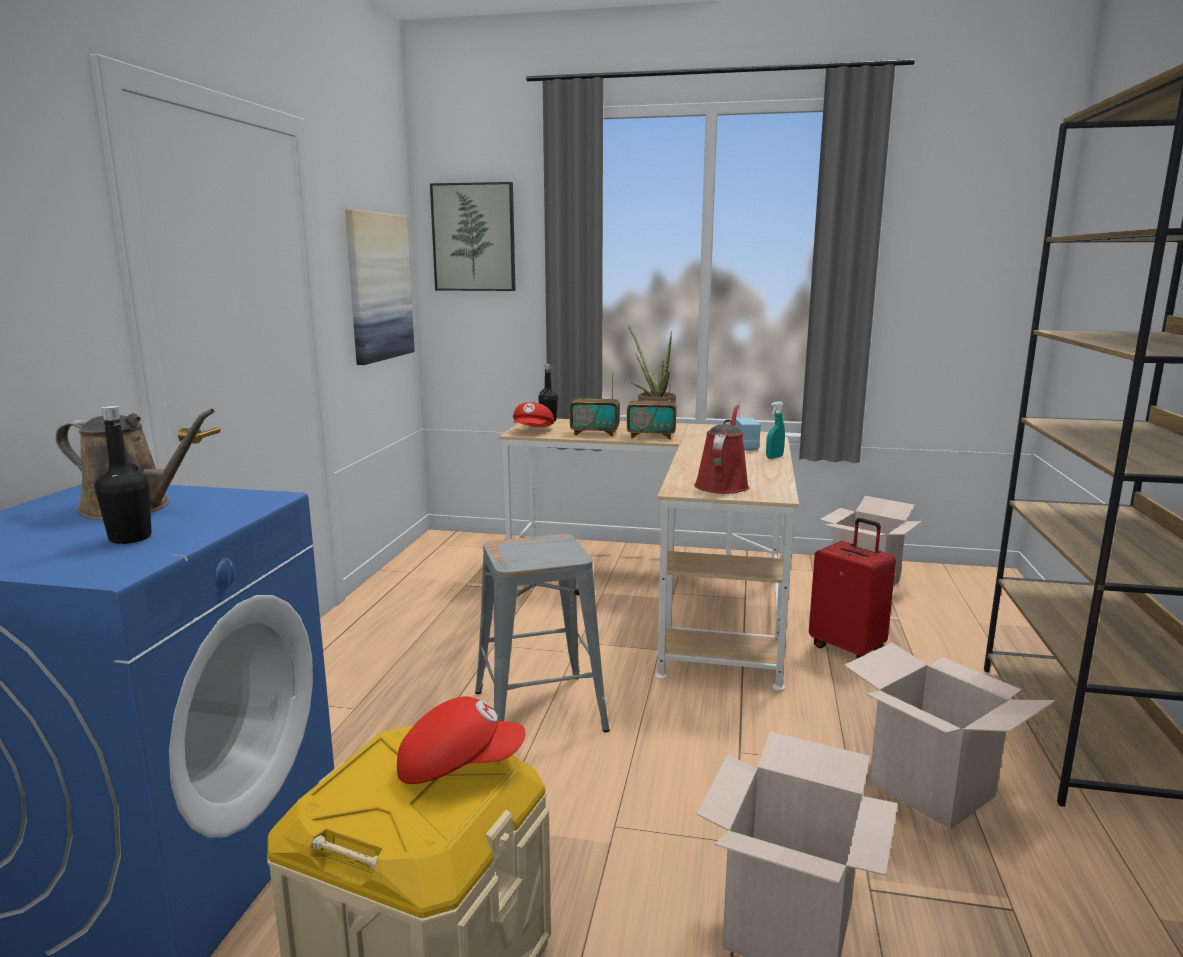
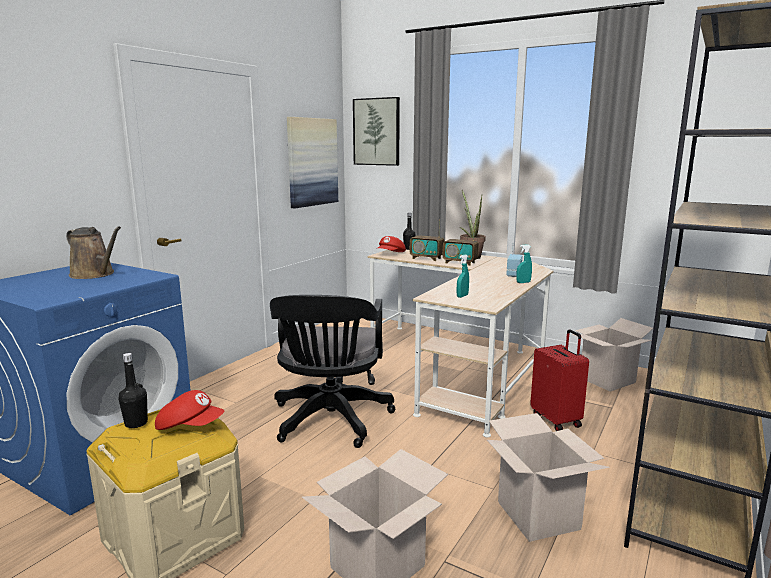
camera: 20 degrees right, 0 degrees up
black bottle [95,406,152,544] -> black bottle moved to [118,353,148,428]
grey stool [475,534,610,733] -> black office chair [270,295,396,448]
red watering can [694,405,750,494] -> turquoise spray bottle [457,254,469,298]

